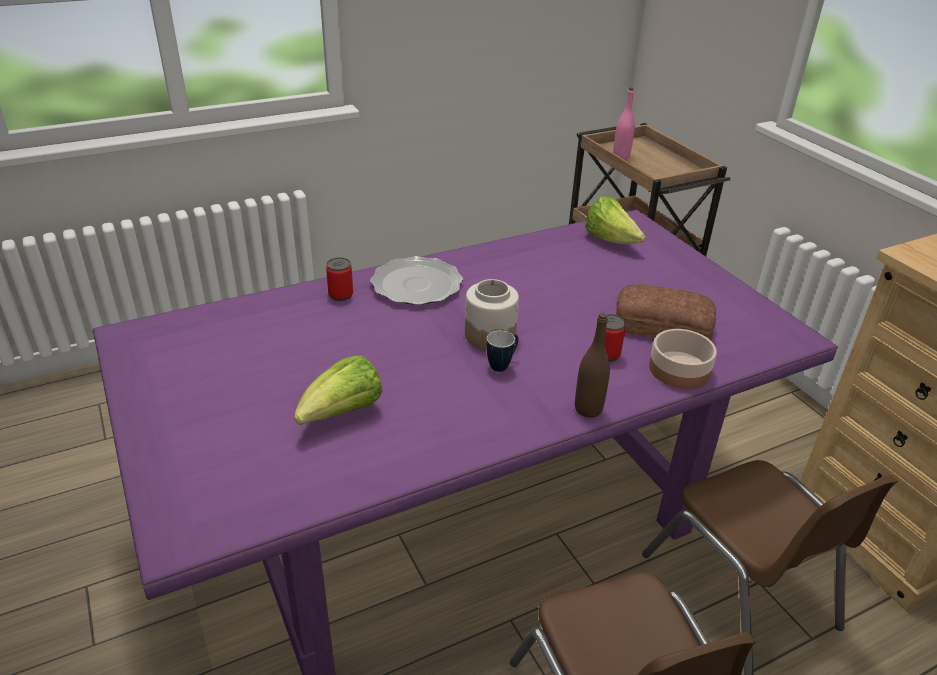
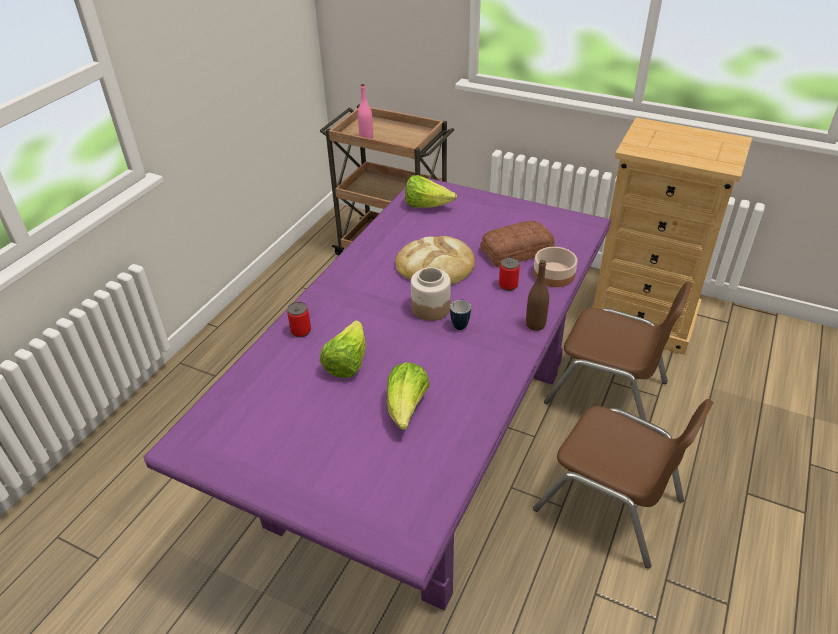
camera: 35 degrees left, 5 degrees up
plate [370,256,463,305] -> none
none -> lettuce [320,320,366,378]
none -> bread [395,236,475,285]

